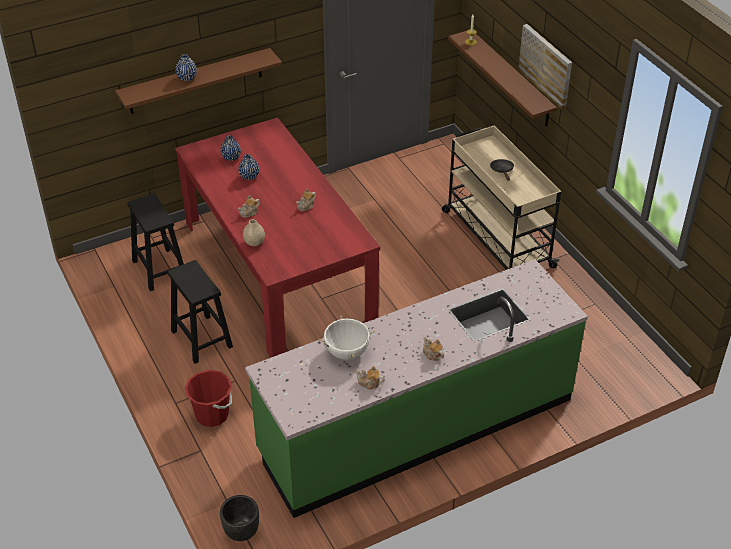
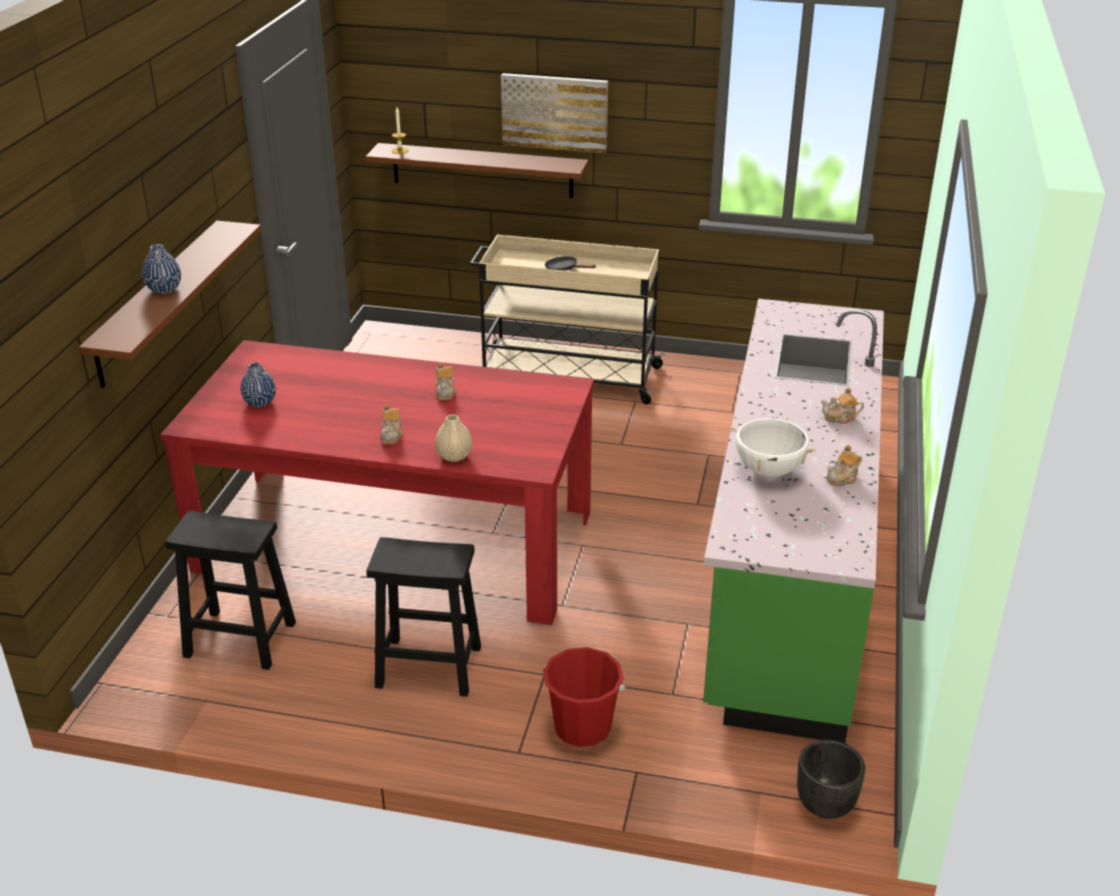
camera: 50 degrees left, 10 degrees down
blue vase [238,154,259,180] -> none

